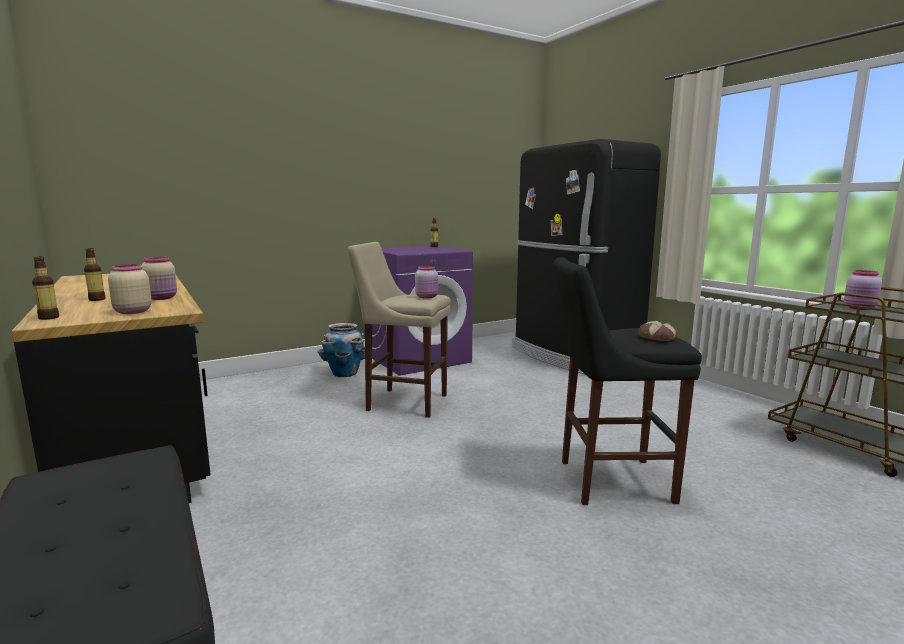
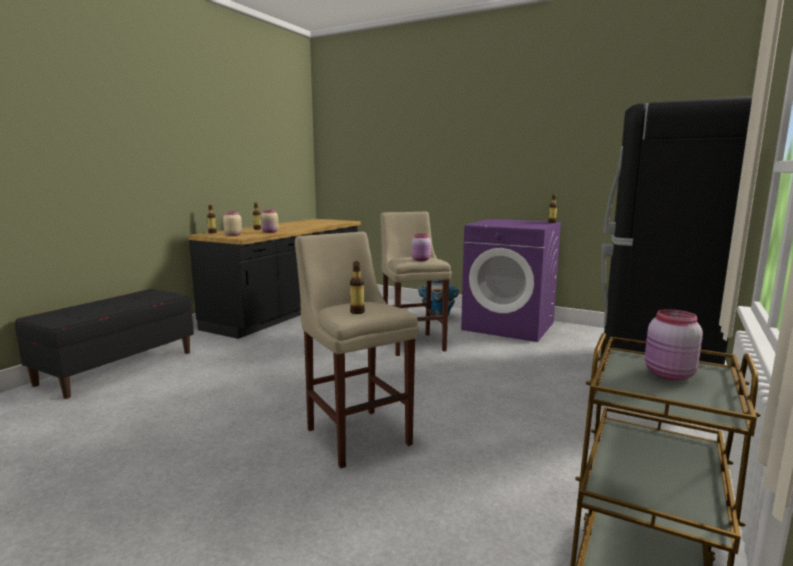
camera: 60 degrees right, 0 degrees up
black stool [554,257,702,505] -> beige stool [295,232,419,468]
bread [638,321,678,341] -> bottle [350,261,365,314]

